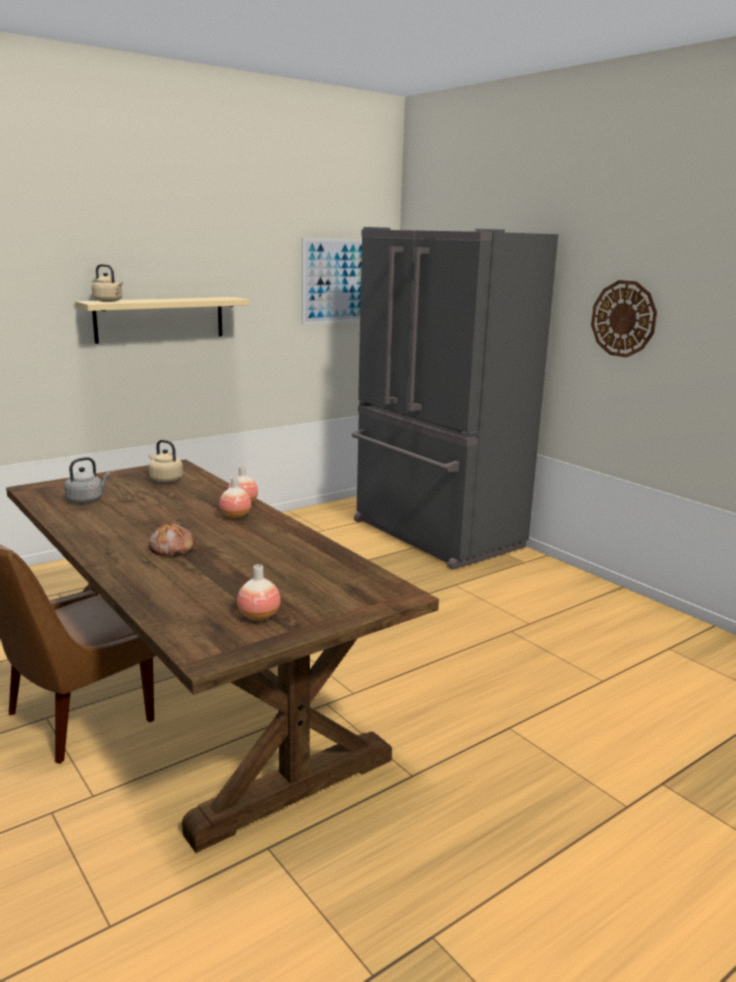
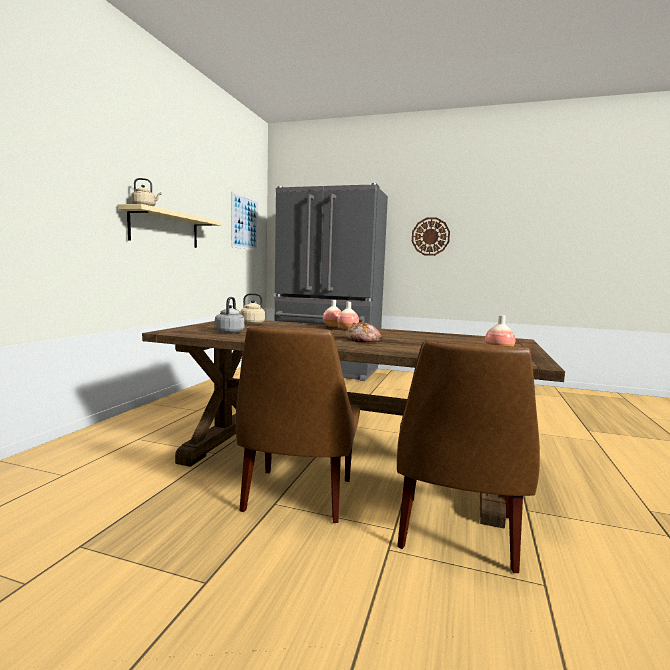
camera: 35 degrees left, 10 degrees down
none -> brown chair [397,340,540,573]

